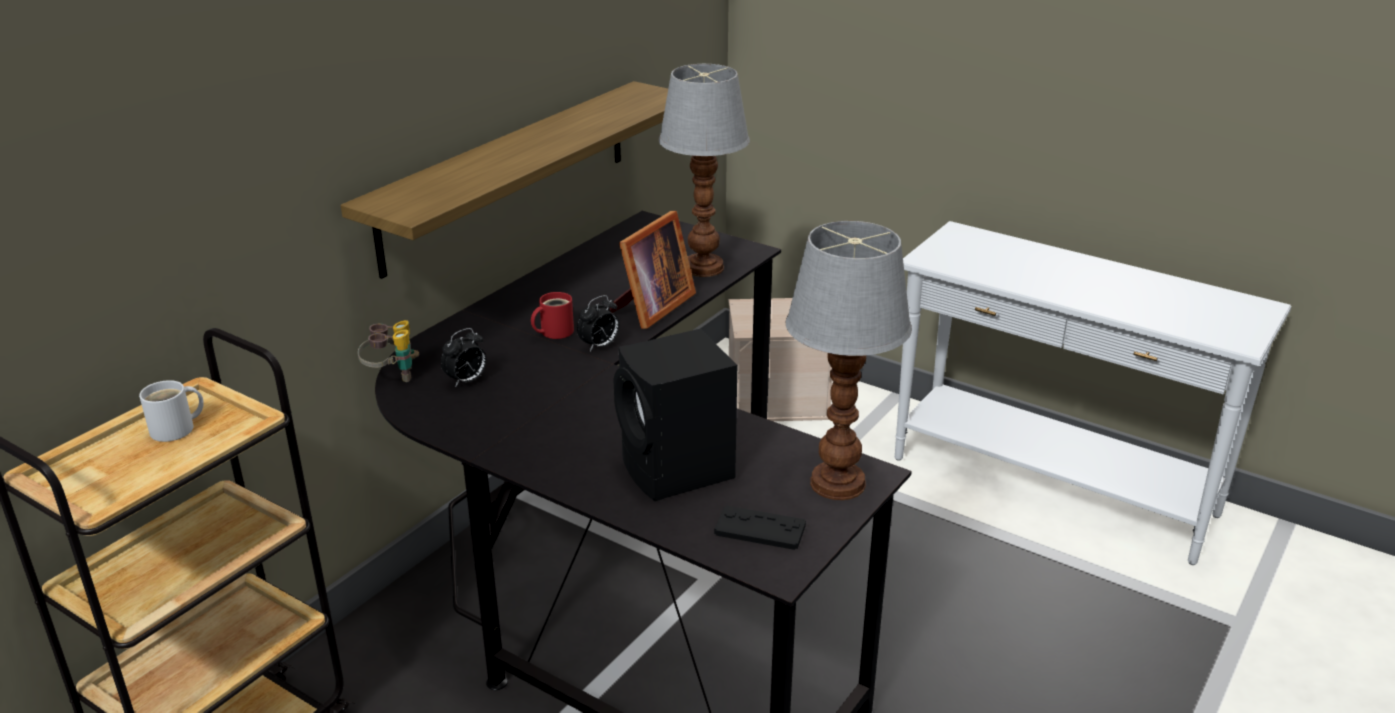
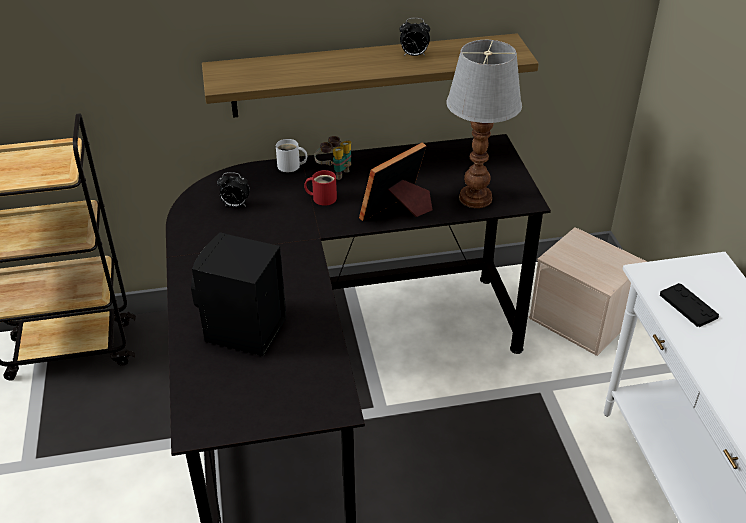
camera: 45 degrees right, 10 degrees up
white mug [139,380,204,442] -> white mug moved to [276,139,307,172]
binoculars [358,320,419,382] -> binoculars moved to [314,136,351,180]
alarm clock [577,295,620,352] -> alarm clock moved to [399,18,430,56]
picture frame [610,211,696,329] -> picture frame turned 150 degrees clockwise [359,142,433,221]
black game controller [714,506,806,550] -> black game controller moved to [660,283,719,327]
table lamp [785,221,912,500] -> none

